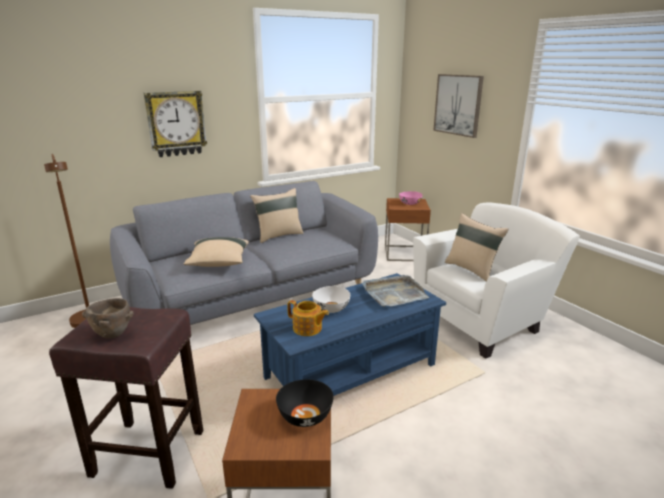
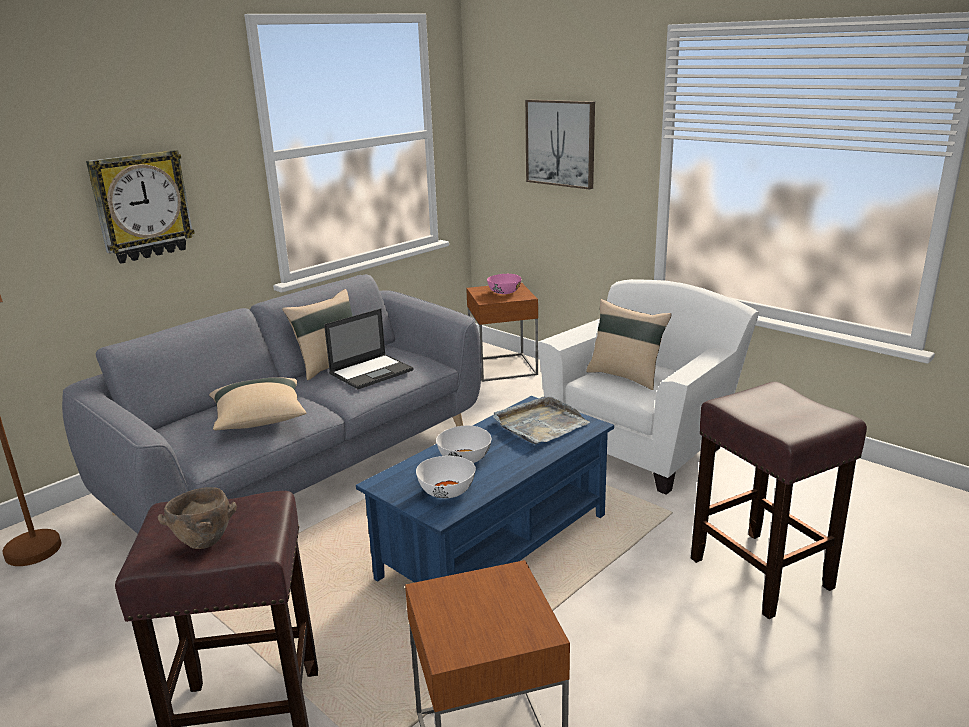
camera: 15 degrees left, 0 degrees up
black bowl [276,379,334,427] -> none
teapot [287,300,329,336] -> white bowl [416,456,476,498]
none -> laptop [324,309,414,389]
none -> brown stool [691,382,867,619]

